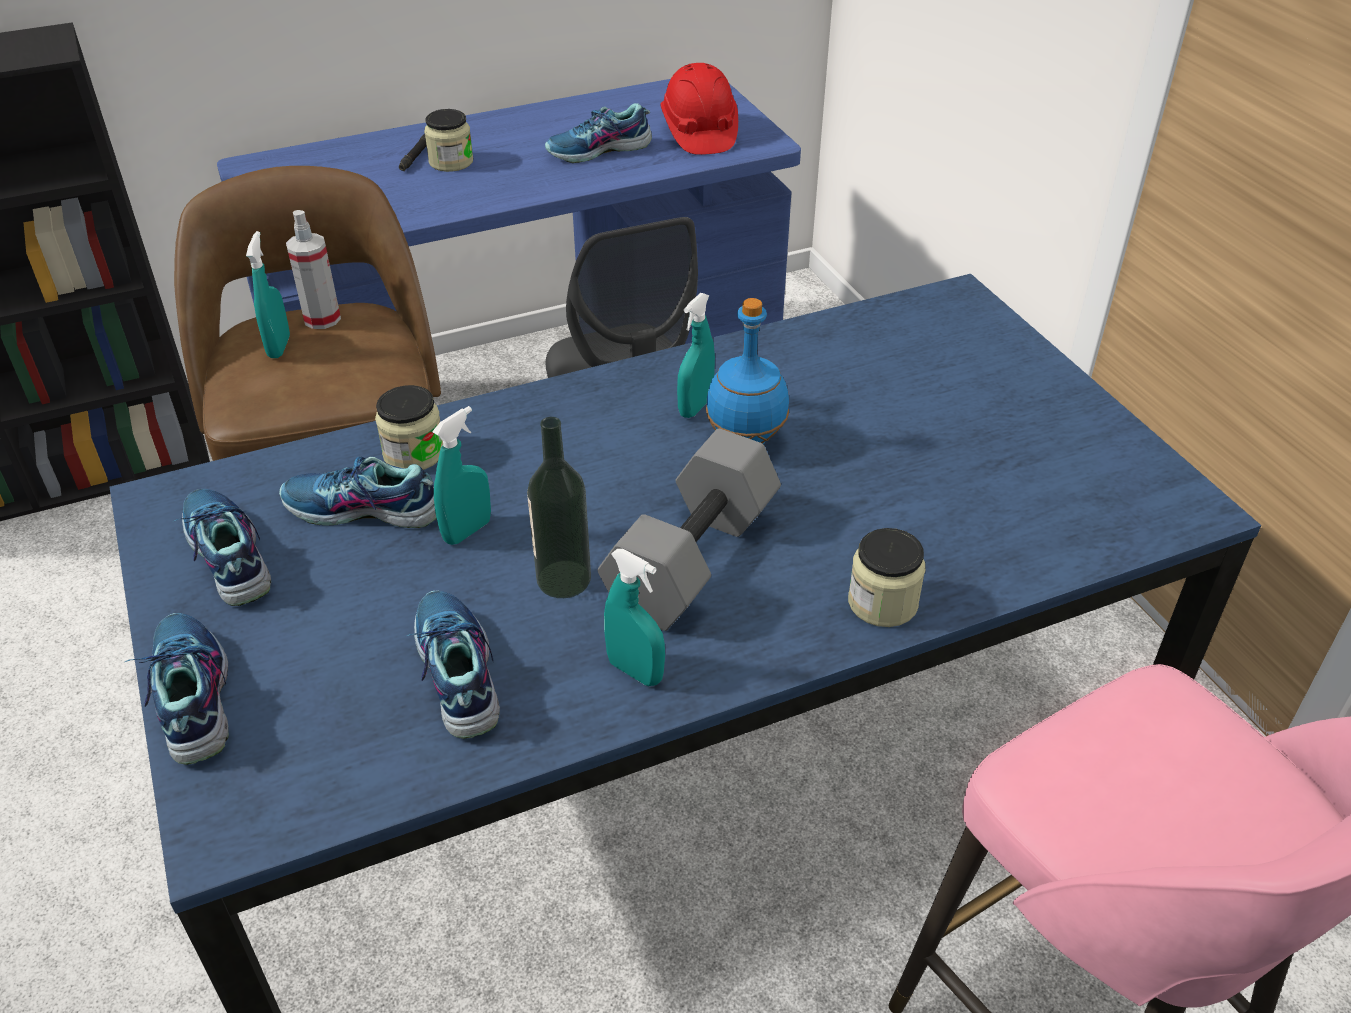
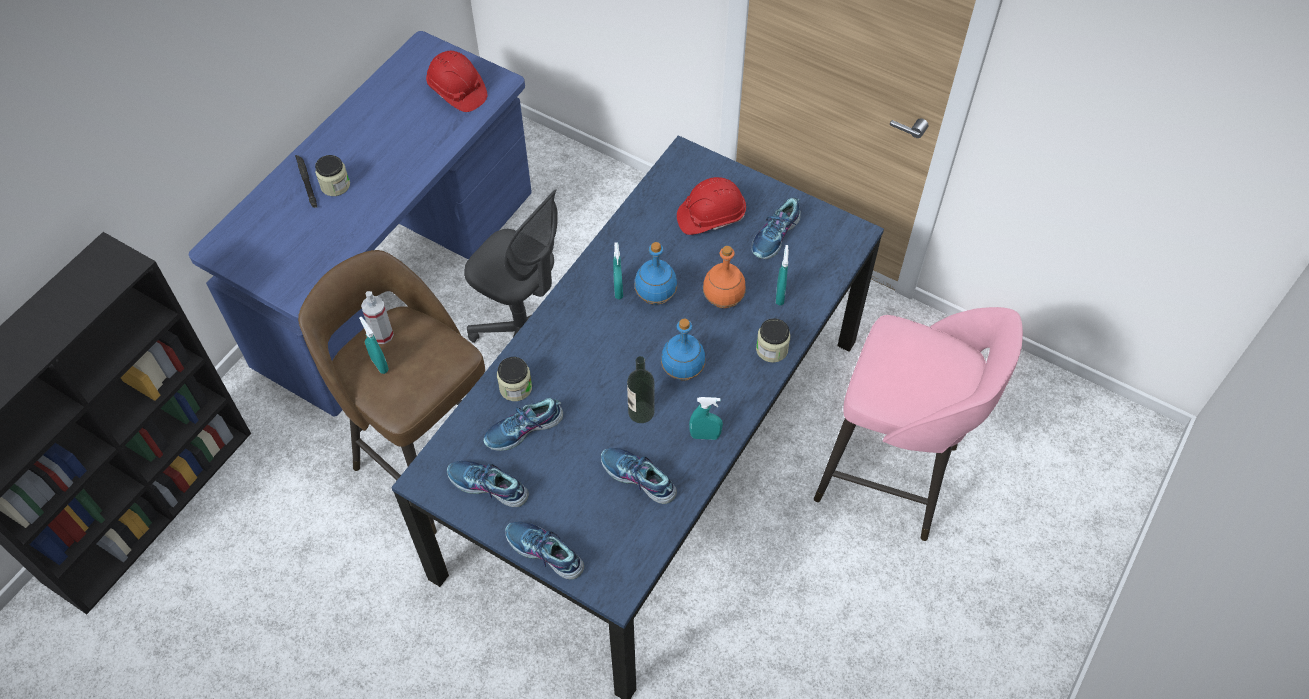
camera: 35 degrees left, 15 degrees up
turquoise spray bottle [432,406,491,545] -> turquoise spray bottle moved to [776,245,789,306]
shoe [545,103,652,163] -> shoe moved to [751,198,801,259]
grey dumbbell [598,429,781,631] -> blue bottle [661,319,705,381]
none -> red hard hat [677,177,746,235]
none -> orange bottle [703,246,746,308]

